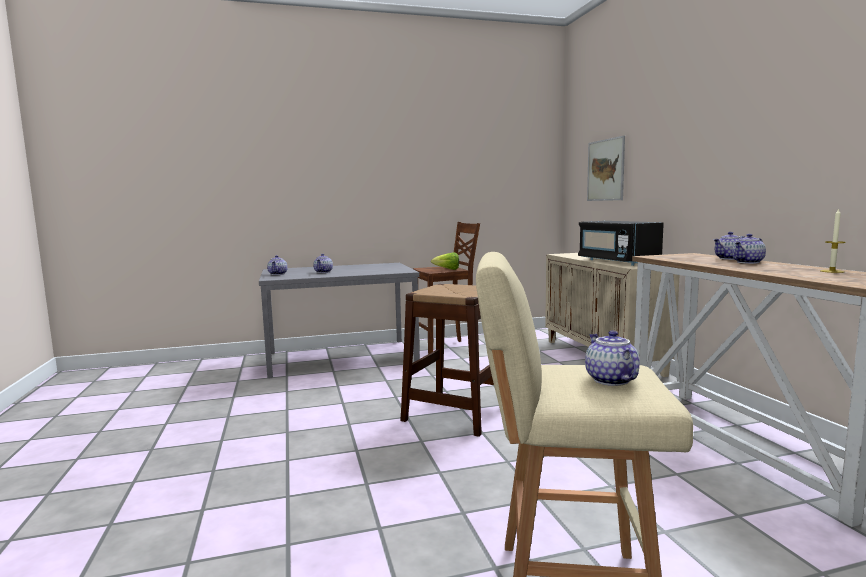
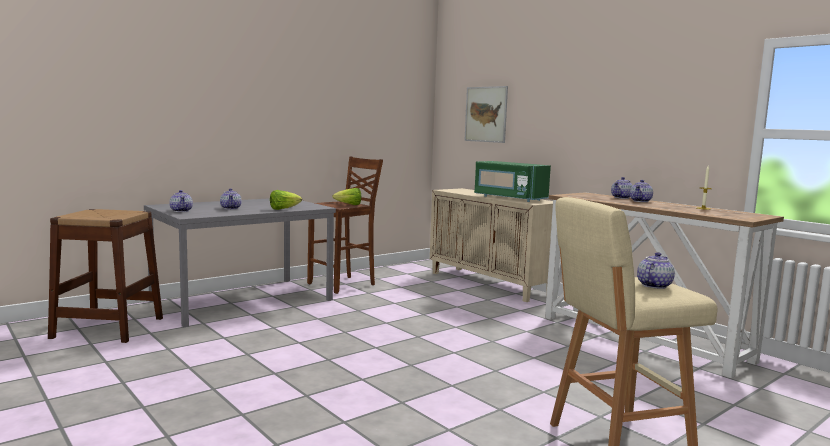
camera: 25 degrees left, 0 degrees up
brown stool [400,284,494,437] -> brown stool moved to [48,209,163,343]
black microwave [578,221,664,266] -> green microwave [474,161,551,202]
teapot [585,331,640,386] -> teapot turned 75 degrees clockwise [637,252,675,289]
none -> lettuce [270,190,302,210]

